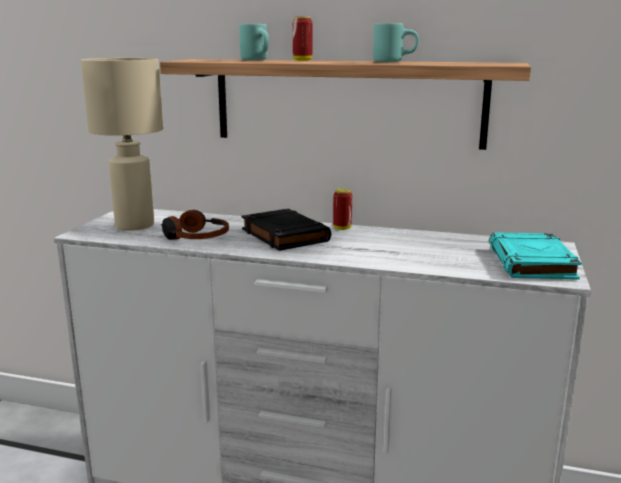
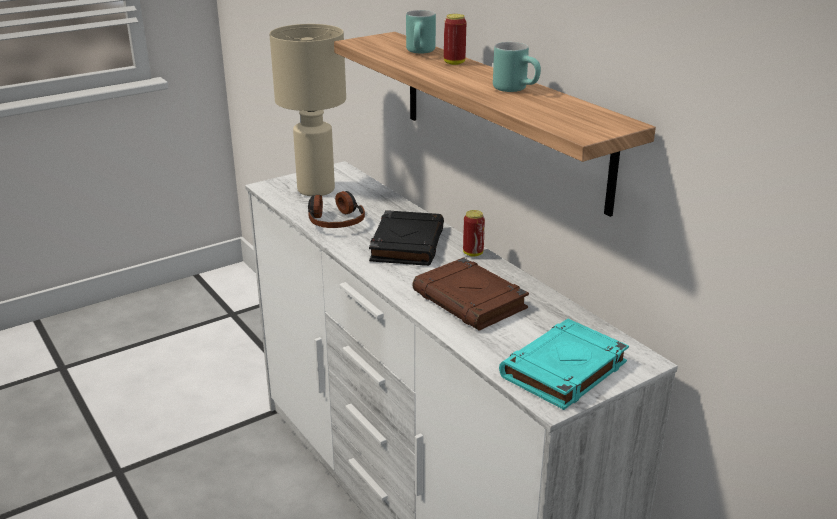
camera: 40 degrees right, 10 degrees up
none -> brown book [413,257,529,330]

